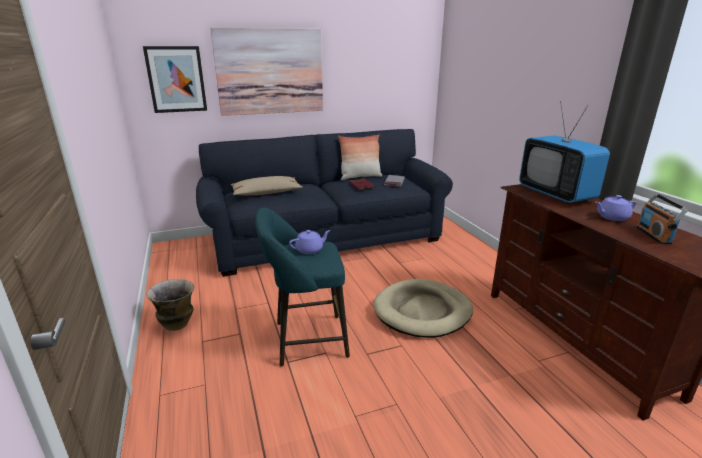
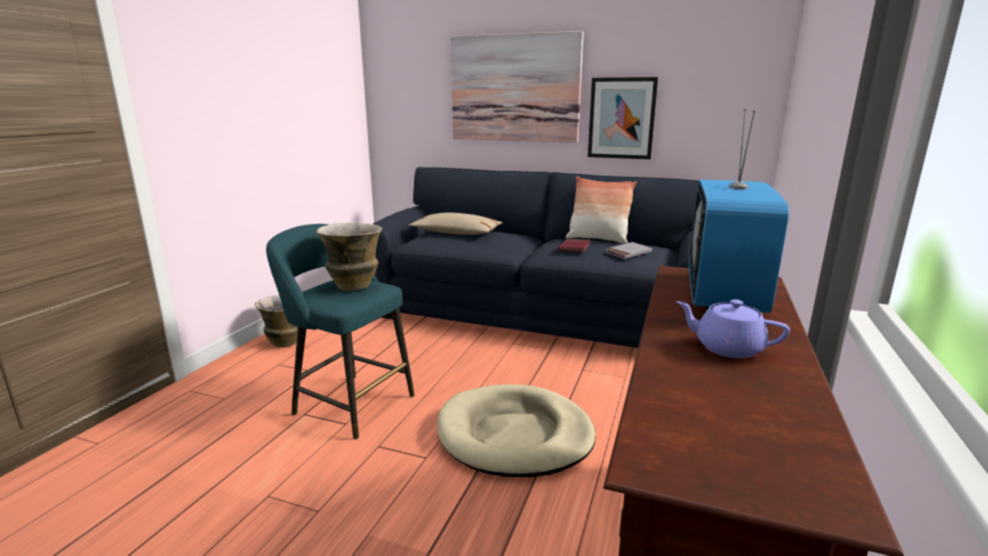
camera: 40 degrees right, 5 degrees down
picture [143,46,207,113] -> picture moved to [588,77,658,159]
purple teapot [289,230,330,254] -> vase [316,223,382,291]
radio [636,193,688,244] -> none

